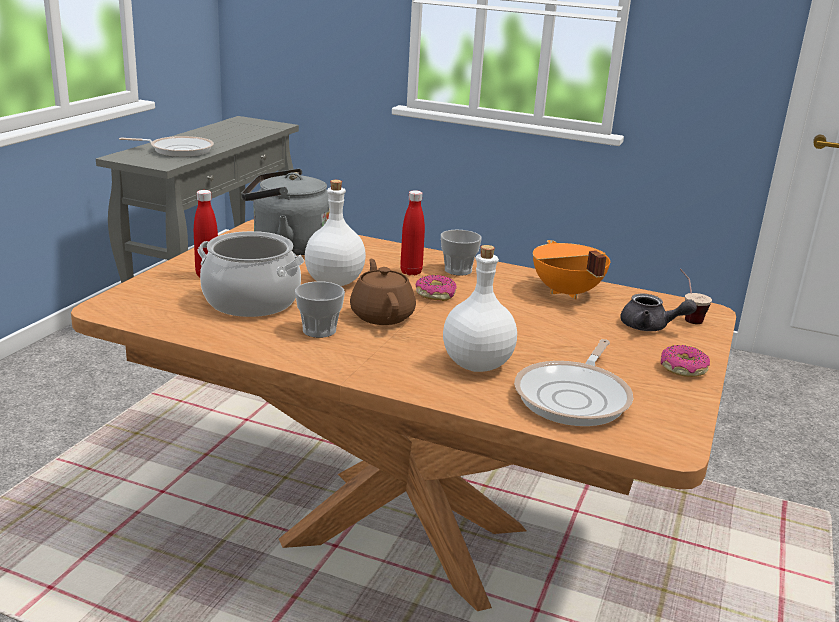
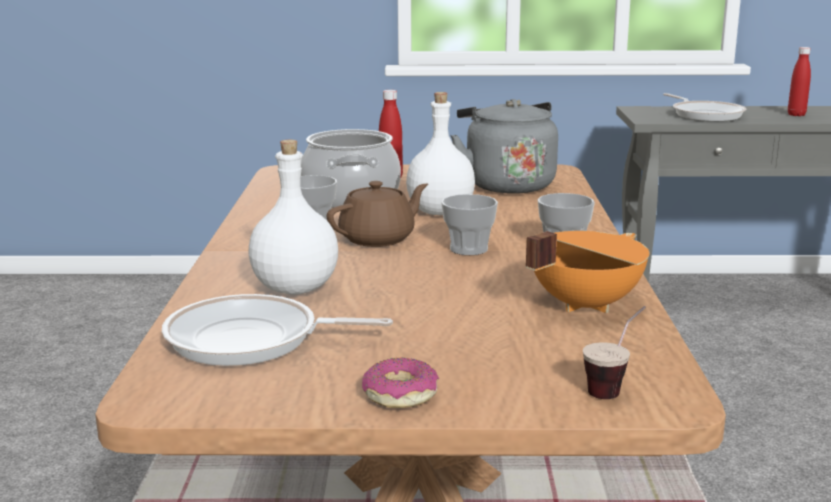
camera: 70 degrees right, 5 degrees down
red bottle [400,190,425,275] -> red bottle moved to [788,47,811,116]
donut [416,275,457,301] -> cup [441,194,498,255]
grey teapot [621,294,697,331] -> none

